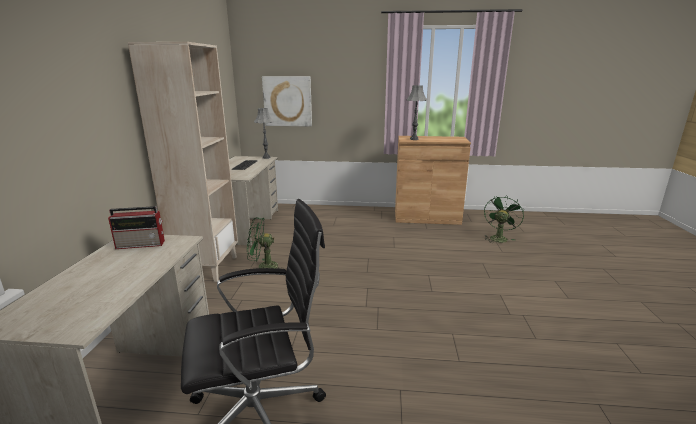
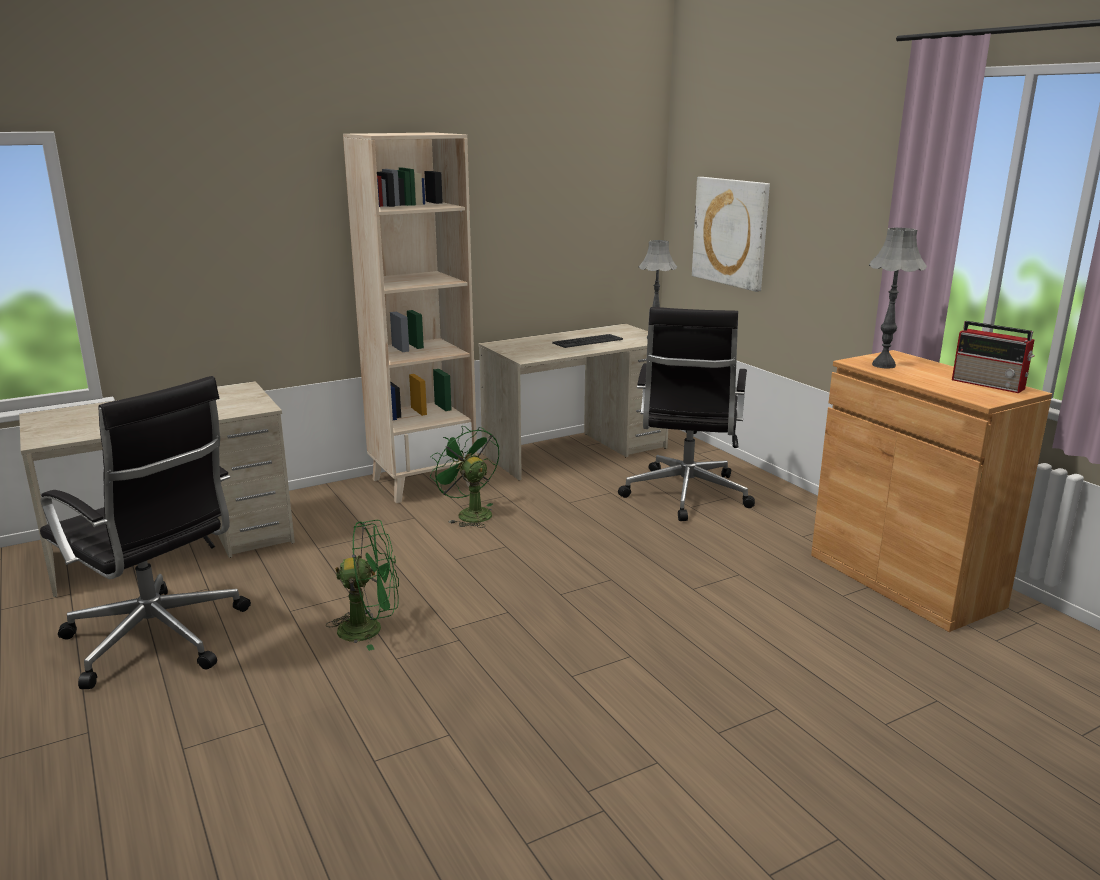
camera: 55 degrees right, 0 degrees up
radio [108,206,165,249] -> radio moved to [952,321,1035,393]
green fan [484,195,524,243] -> green fan moved to [326,520,399,651]
none -> black office chair [618,307,755,521]

